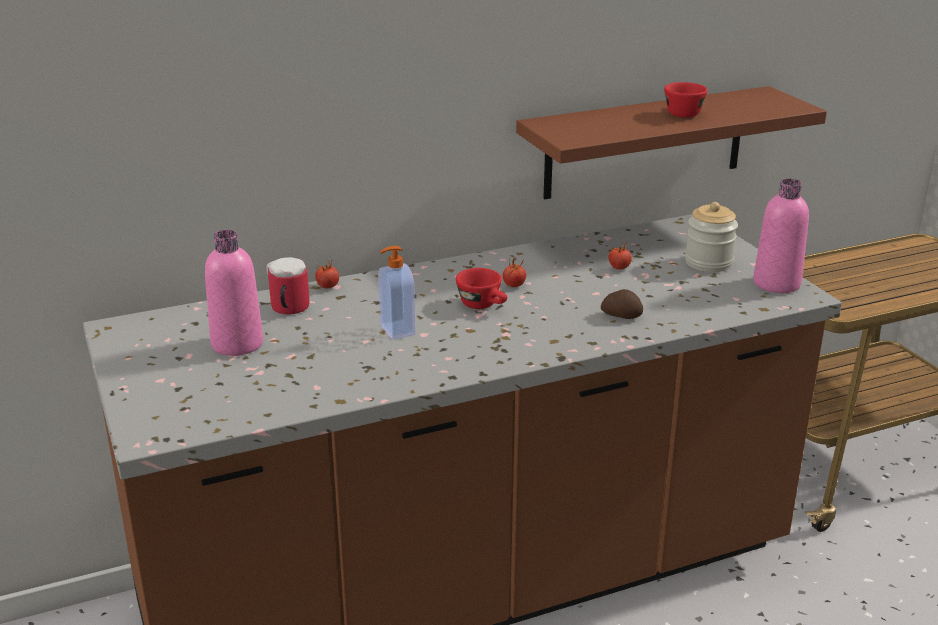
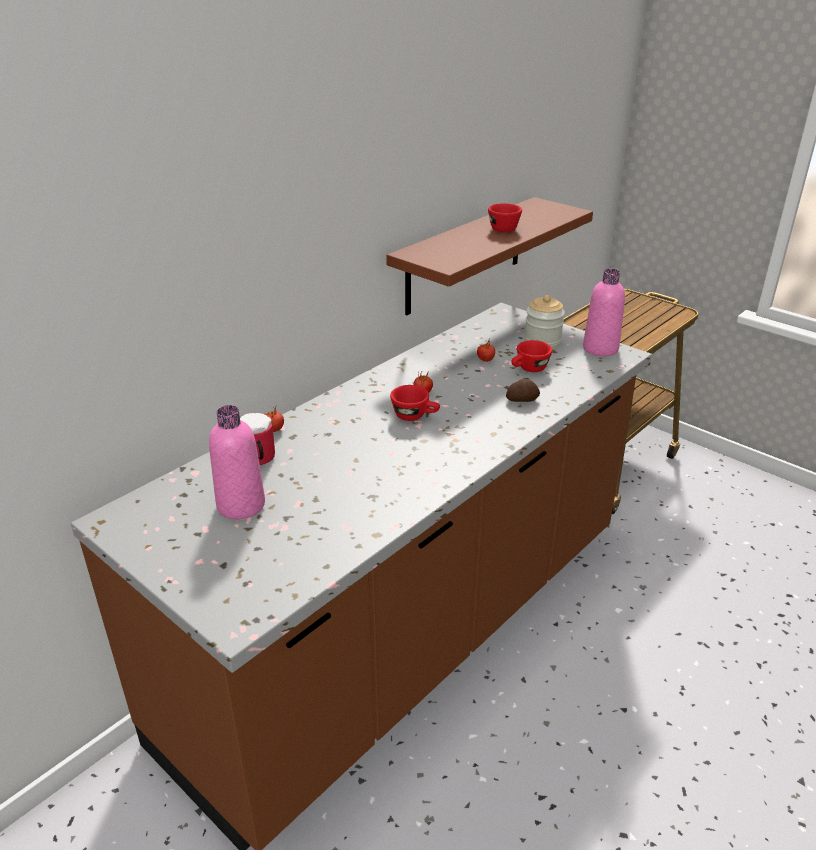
camera: 25 degrees left, 5 degrees up
soap dispenser [378,246,416,340] -> none
none -> red cup [511,340,552,372]

